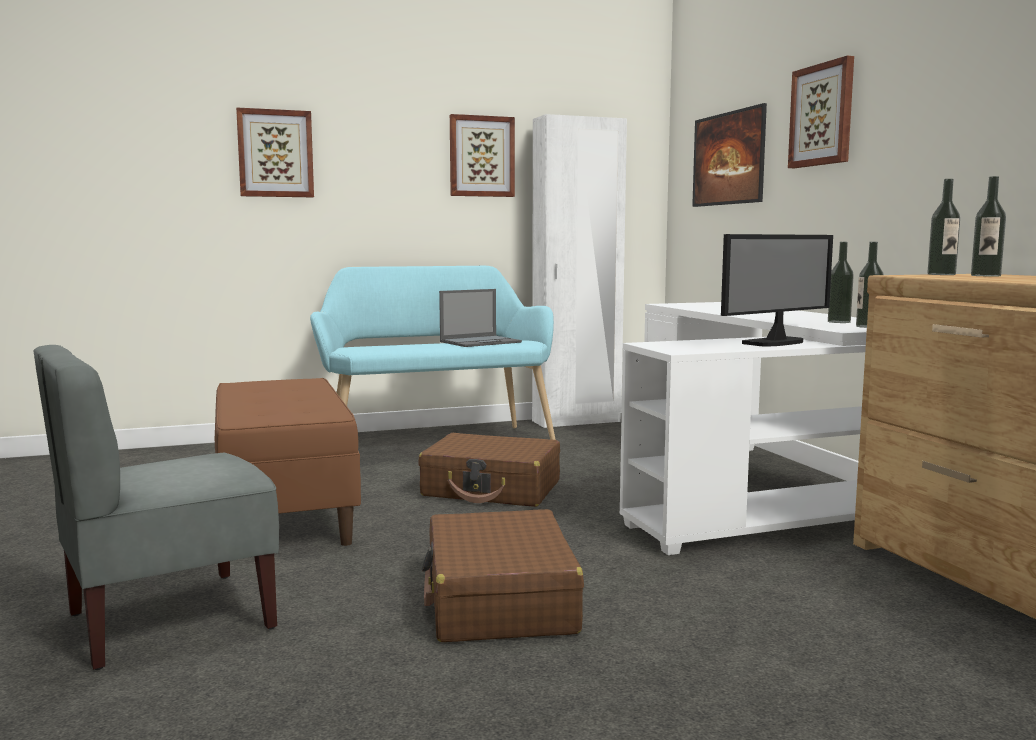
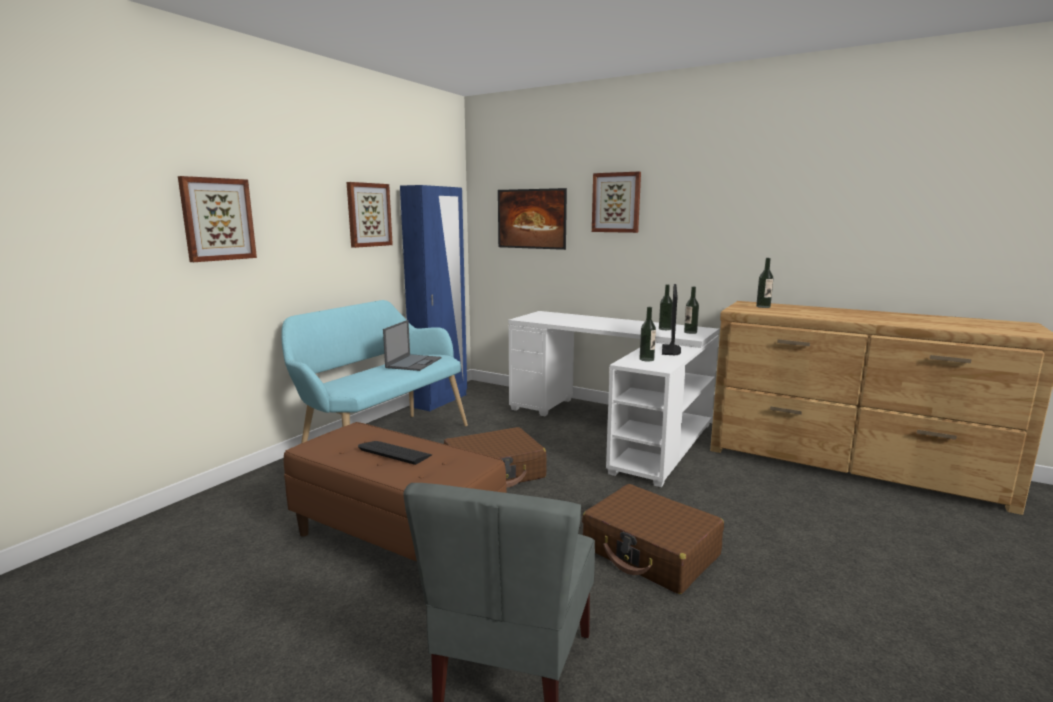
camera: 40 degrees left, 5 degrees up
white wardrobe [532,114,627,428] -> blue wardrobe [400,185,467,411]
bottle [927,179,960,275] -> bottle moved to [639,307,656,361]
none -> keyboard [358,441,432,465]

